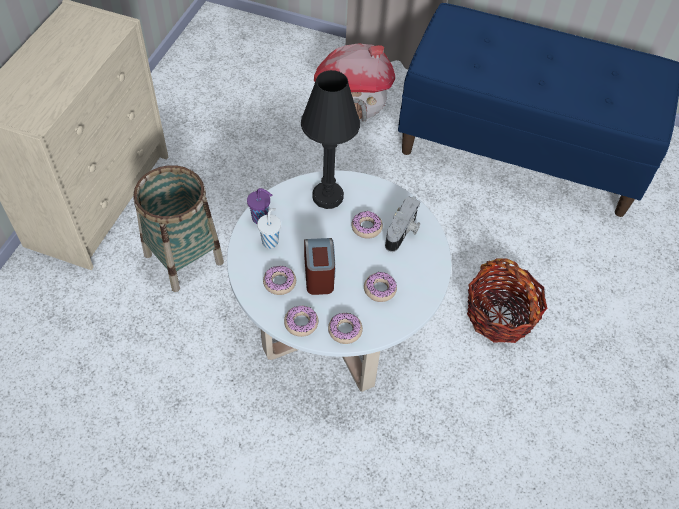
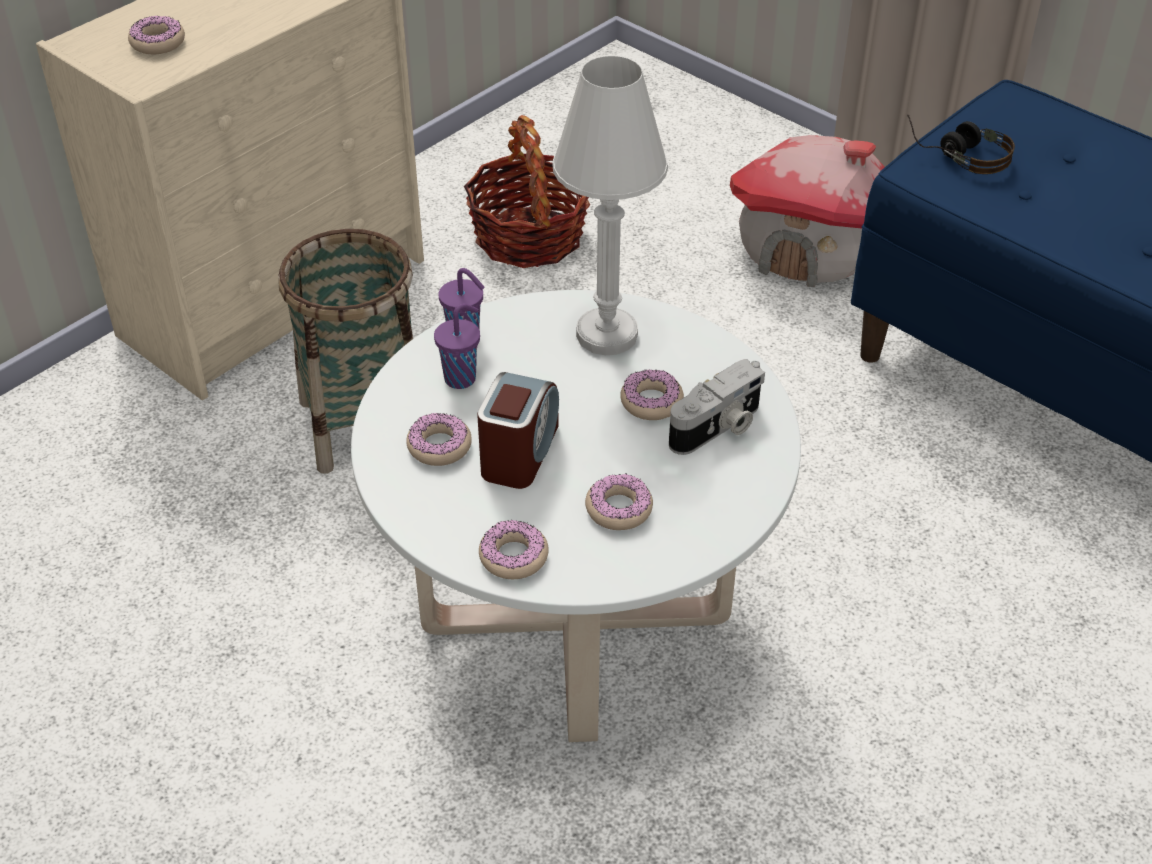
camera: 25 degrees right, 10 degrees down
white cup [257,208,281,249] -> purple cup [434,303,480,389]
donut [284,305,318,337] -> donut moved to [128,16,185,54]
black table lamp [301,70,360,209] -> white table lamp [552,56,668,355]
basket [467,258,548,343] -> basket moved to [464,115,590,268]
none -> headphones [907,115,1015,174]

